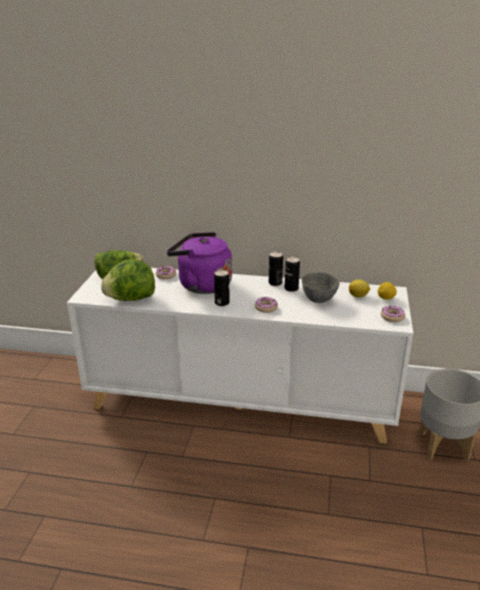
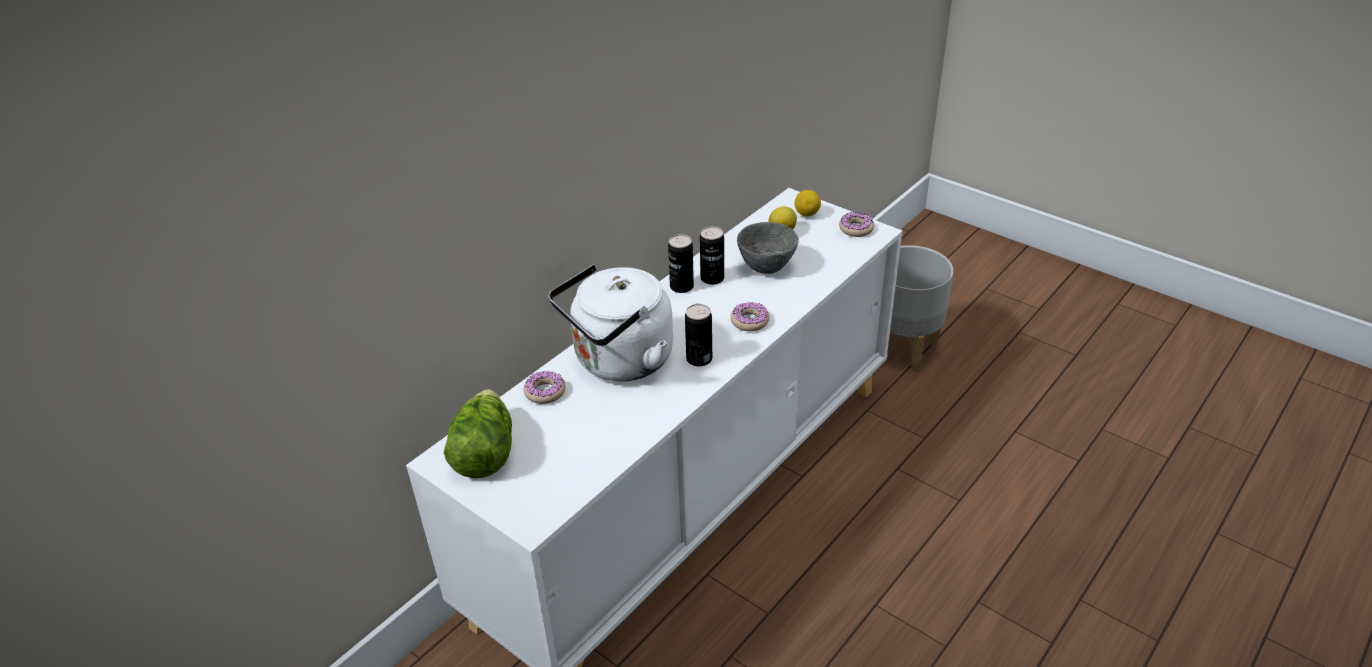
camera: 60 degrees left, 10 degrees up
lettuce [101,260,155,301] -> none
purple kettle [167,232,232,294] -> white kettle [548,265,673,382]

